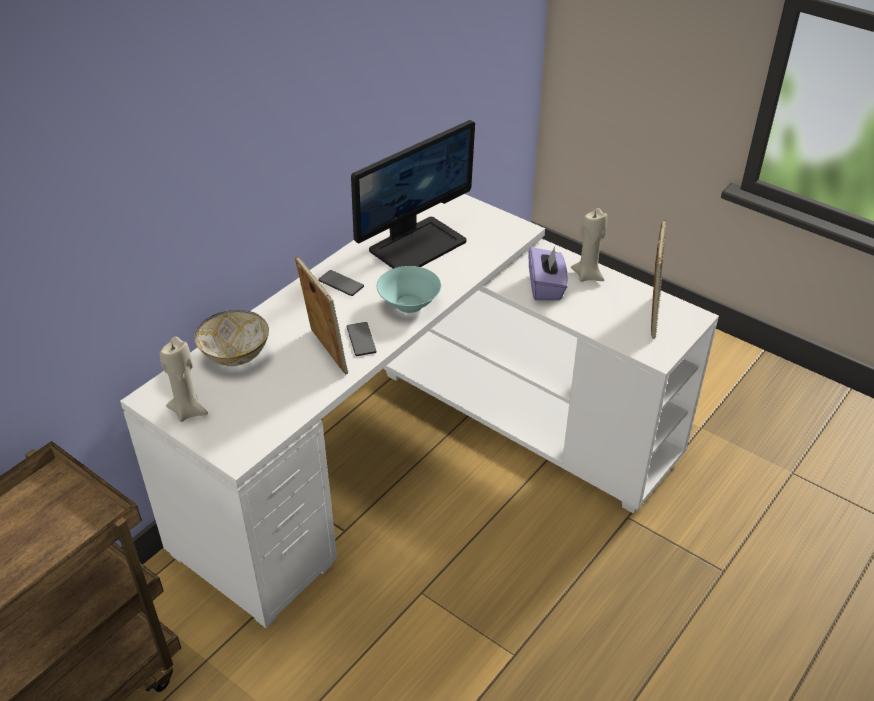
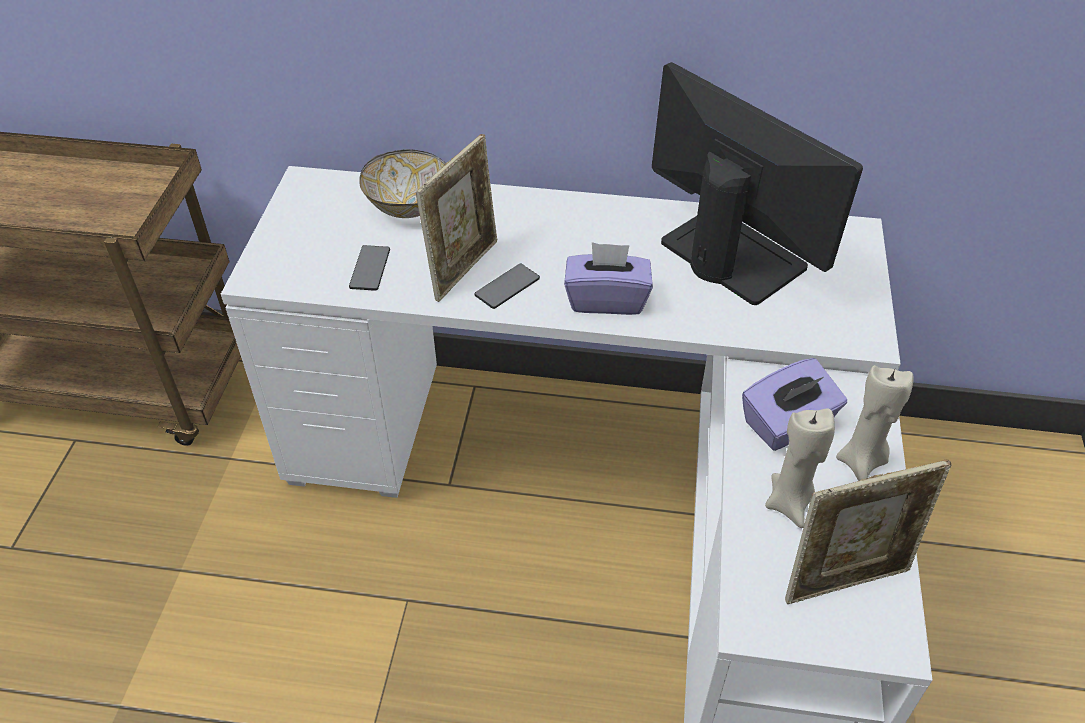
camera: 60 degrees right, 5 degrees up
beige candle [160,337,208,422] -> beige candle moved to [765,408,835,528]
phone [318,270,364,296] -> phone moved to [349,245,390,291]
monitor [351,120,475,269] -> monitor turned 150 degrees counterclockwise [652,62,863,305]
turquoise bowl [377,266,441,313] -> purple tissue box [564,242,653,315]

